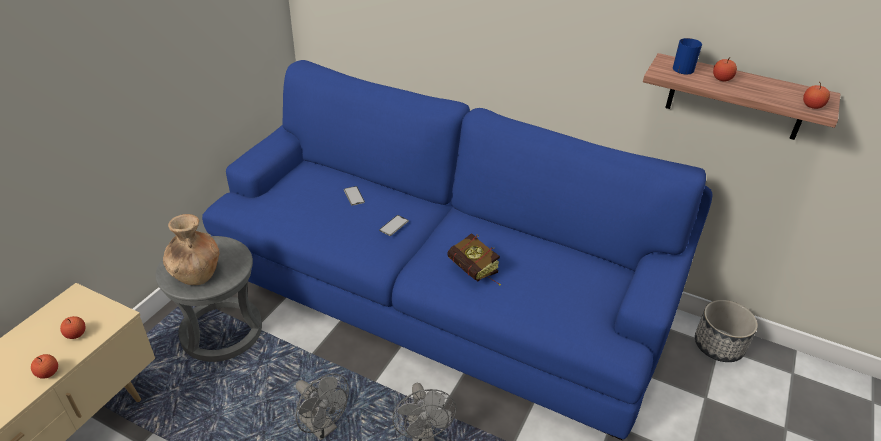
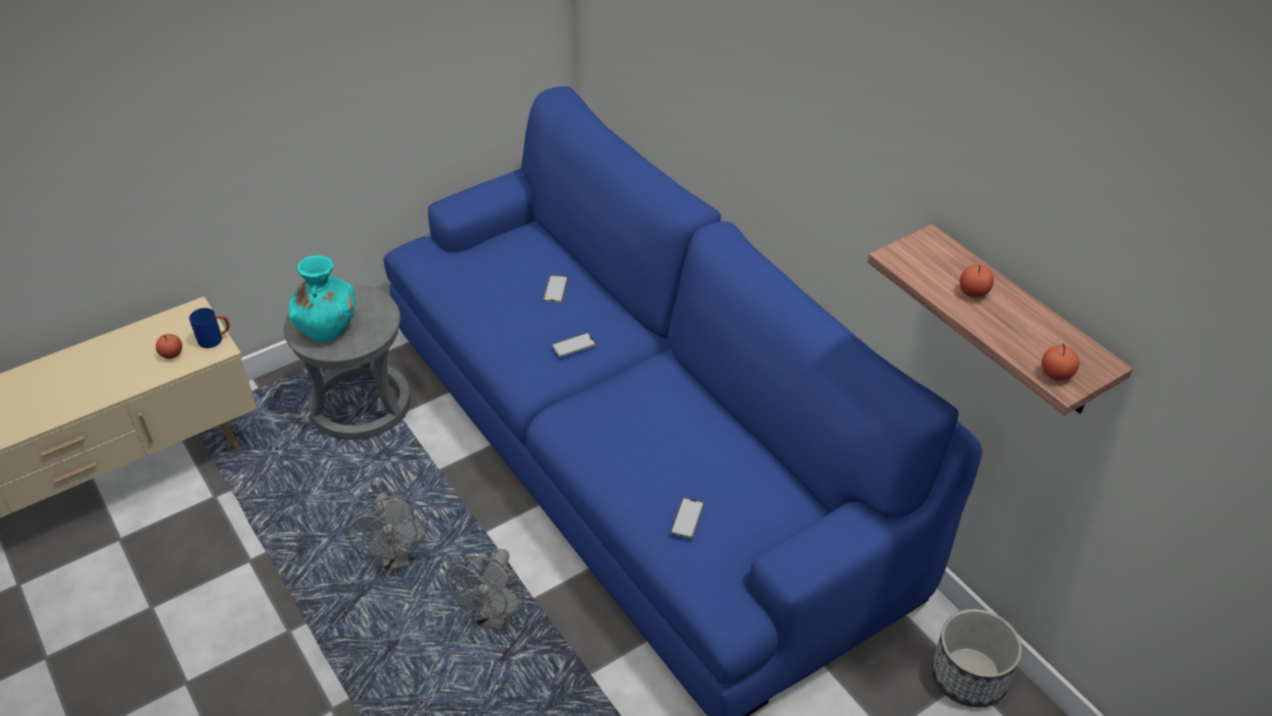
camera: 30 degrees right, 5 degrees up
apple [31,354,58,379] -> none
brown vase [163,214,219,285] -> turquoise vase [289,255,355,342]
book [447,233,501,285] -> none
blue mug [673,38,702,74] -> blue mug moved to [189,308,230,348]
none -> phone [670,497,704,538]

